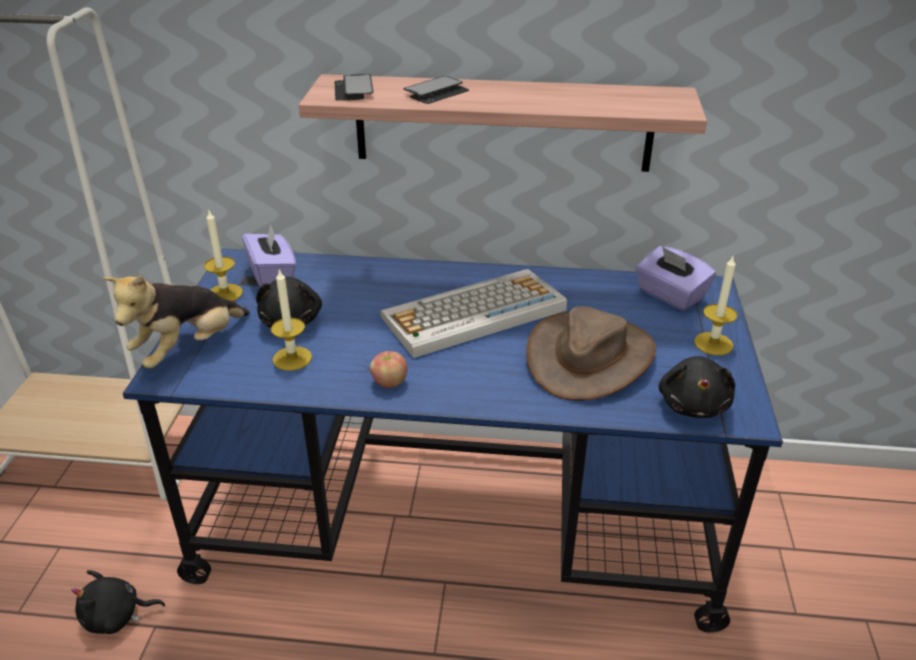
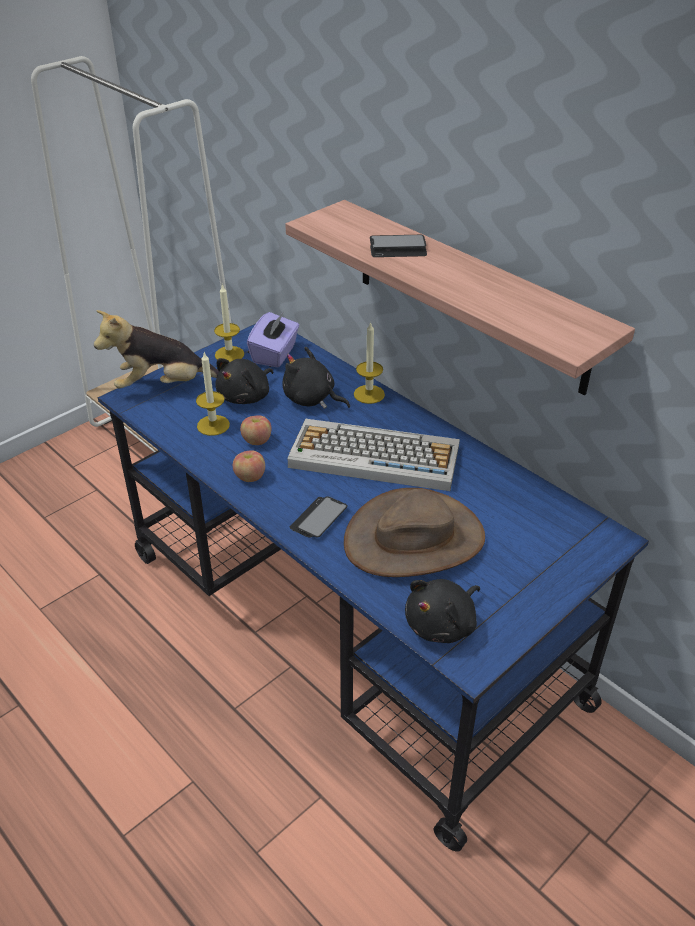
camera: 40 degrees right, 5 degrees up
black plush toy [71,570,165,634] -> black plush toy moved to [282,347,350,409]
phone [335,74,373,101] -> phone moved to [290,496,348,538]
purple tissue box [636,246,716,311] -> none
candle [694,256,738,355] -> candle moved to [354,321,385,404]
none -> apple [240,415,272,445]

